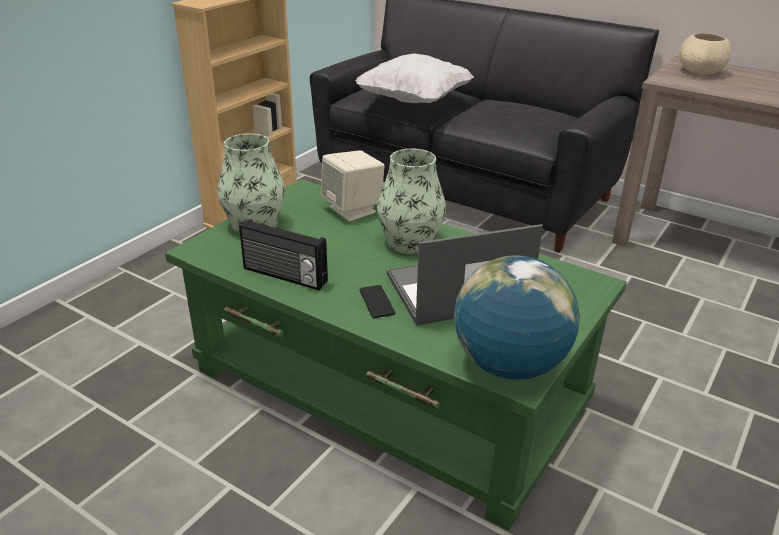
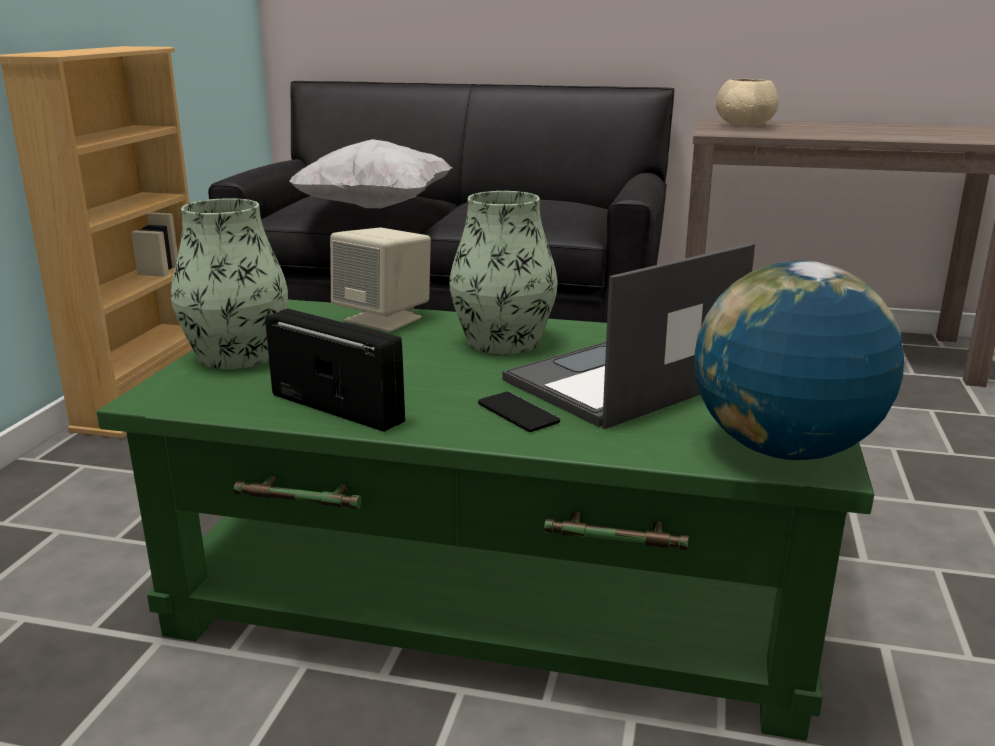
camera: 20 degrees left, 10 degrees down
radio [239,219,328,290] -> radio turned 150 degrees counterclockwise [265,308,405,432]

